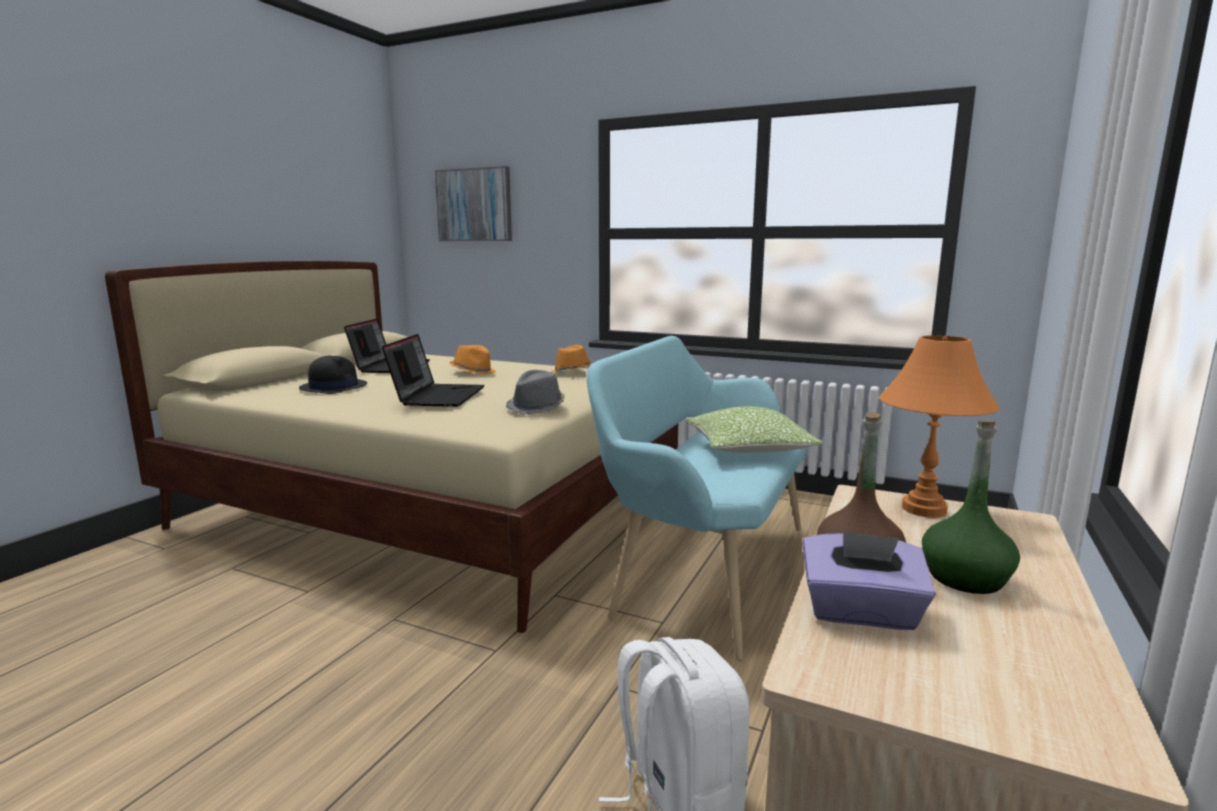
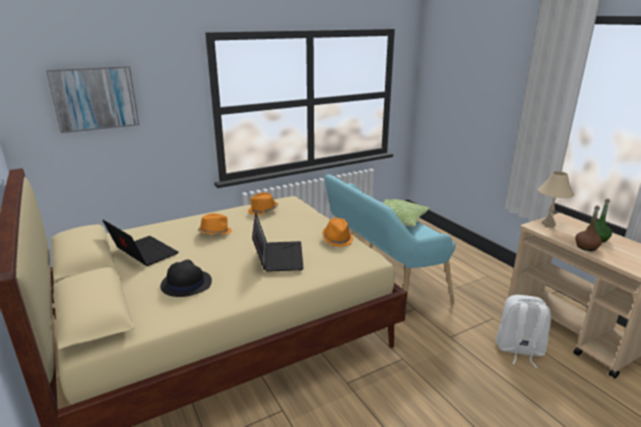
camera: 55 degrees left, 10 degrees up
laptop [382,334,484,407] -> laptop turned 45 degrees clockwise [252,213,304,272]
grey hat [506,370,565,415] -> orange hat [322,218,354,247]
purple tissue box [802,531,936,630] -> none
orange table lamp [879,335,999,518] -> beige table lamp [538,171,574,227]

